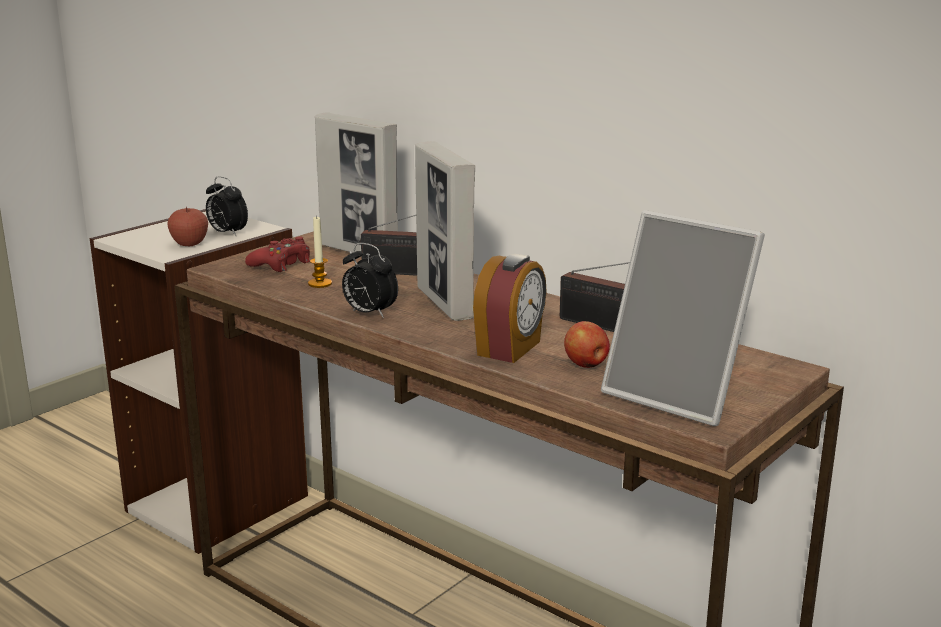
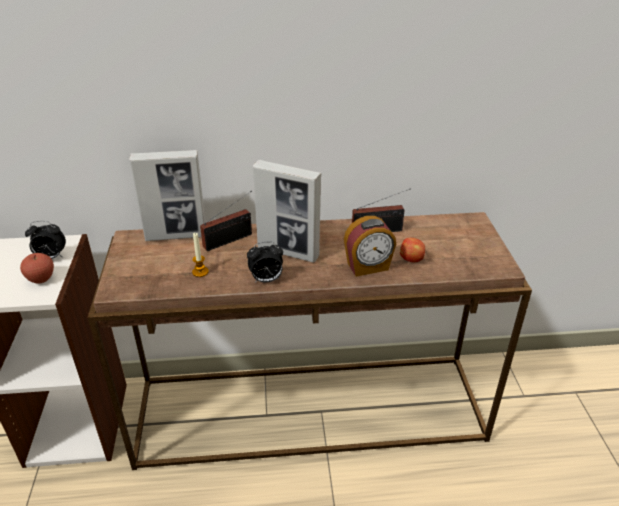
camera: 45 degrees left, 15 degrees up
red game controller [245,237,310,272] -> none
alarm clock [473,254,547,363] -> alarm clock turned 90 degrees clockwise [344,216,396,277]
picture frame [601,210,765,426] -> none

